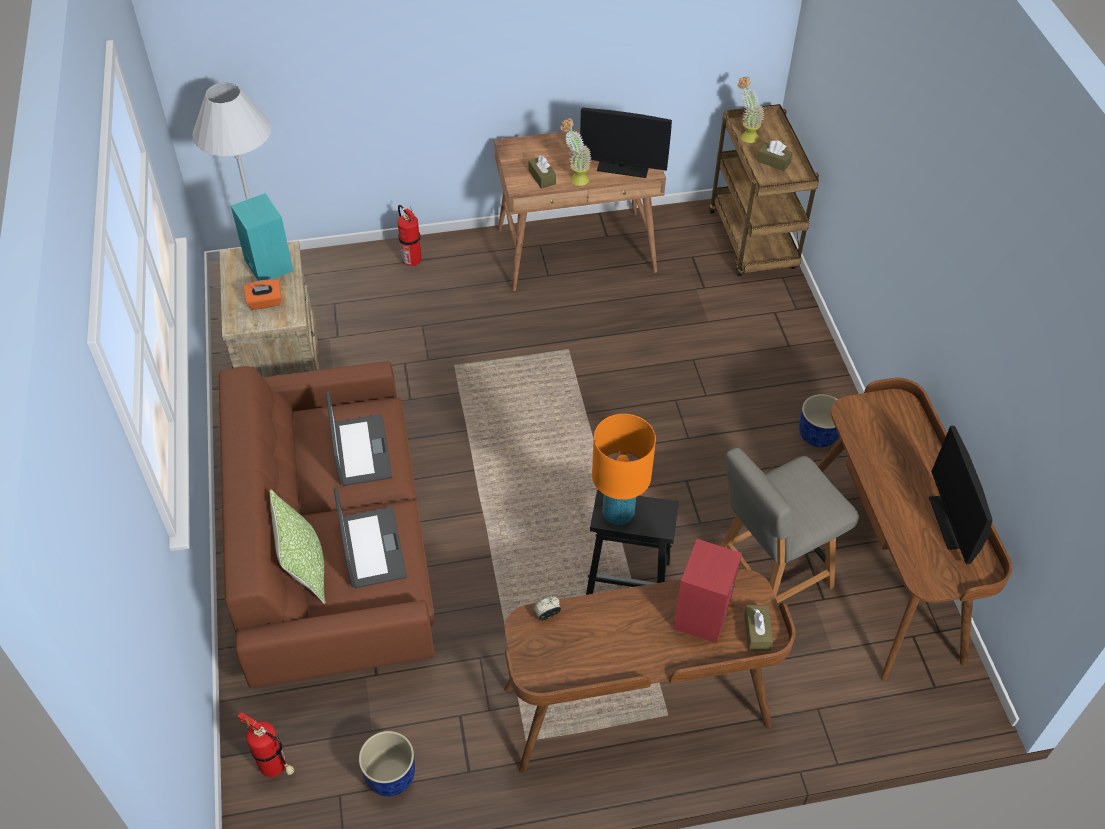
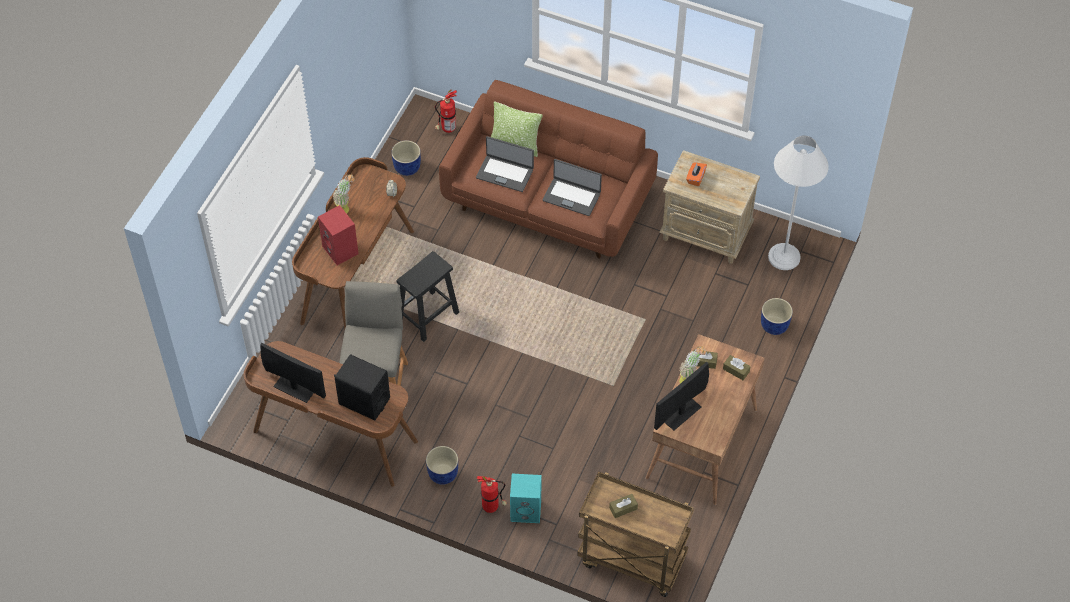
camera: 125 degrees right, 5 degrees up
turquoise speaker [231,193,293,281] -> turquoise speaker moved to [510,474,541,523]
fire extinguisher [397,205,422,266] -> fire extinguisher moved to [477,476,507,513]
orange table lamp [592,414,656,525] -> none
potted plant [738,76,765,143] -> potted plant moved to [333,174,355,214]
brown tissue box [744,605,773,651] -> brown tissue box moved to [723,355,751,380]
none -> black speaker [334,354,390,420]
none -> blue planter [761,298,793,335]

